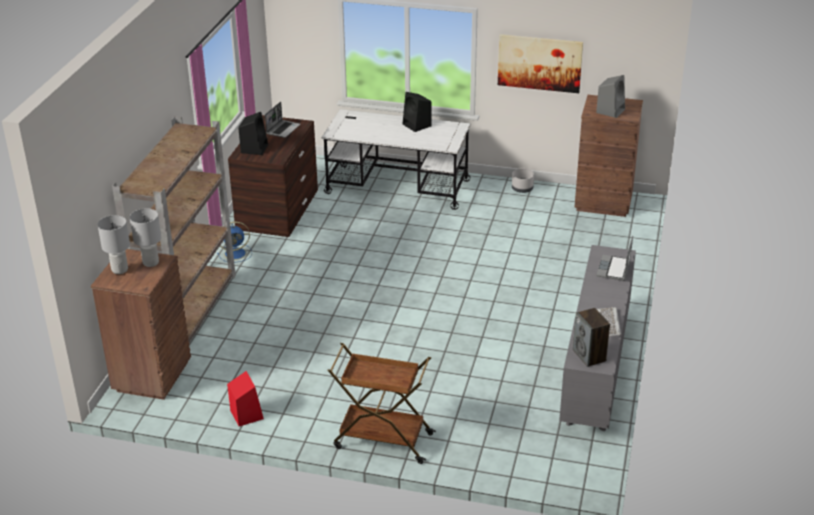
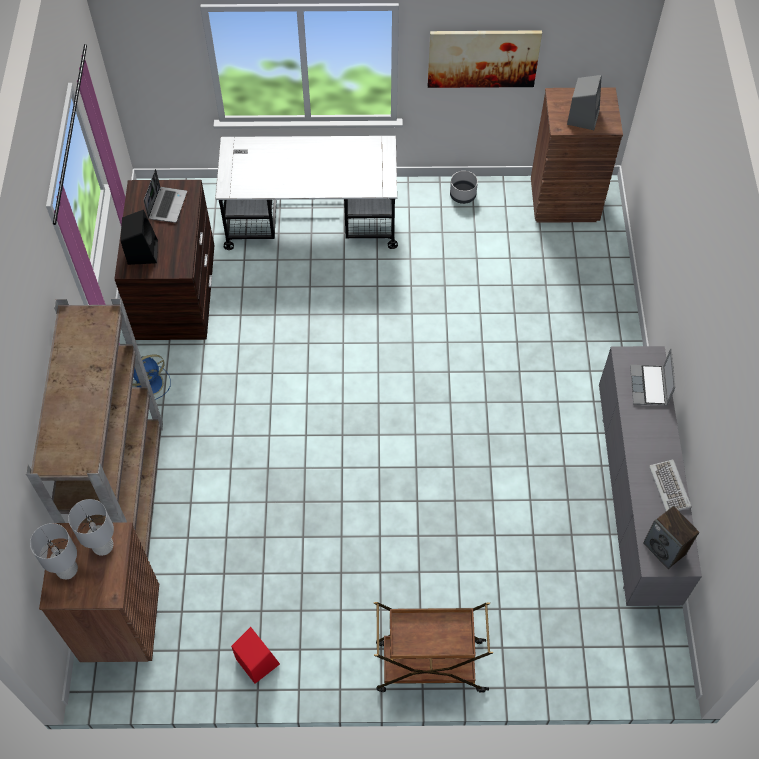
camera: 15 degrees left, 25 degrees up
black speaker [402,92,432,132] -> none

